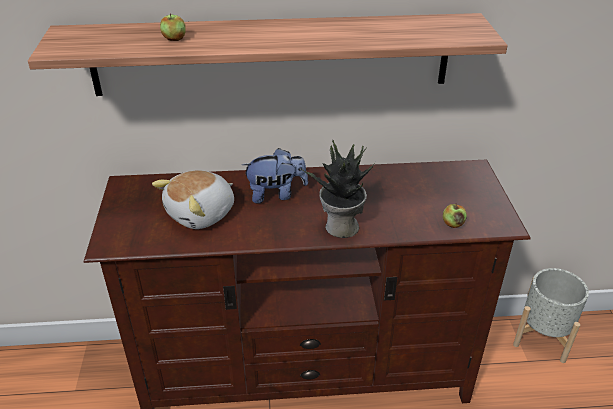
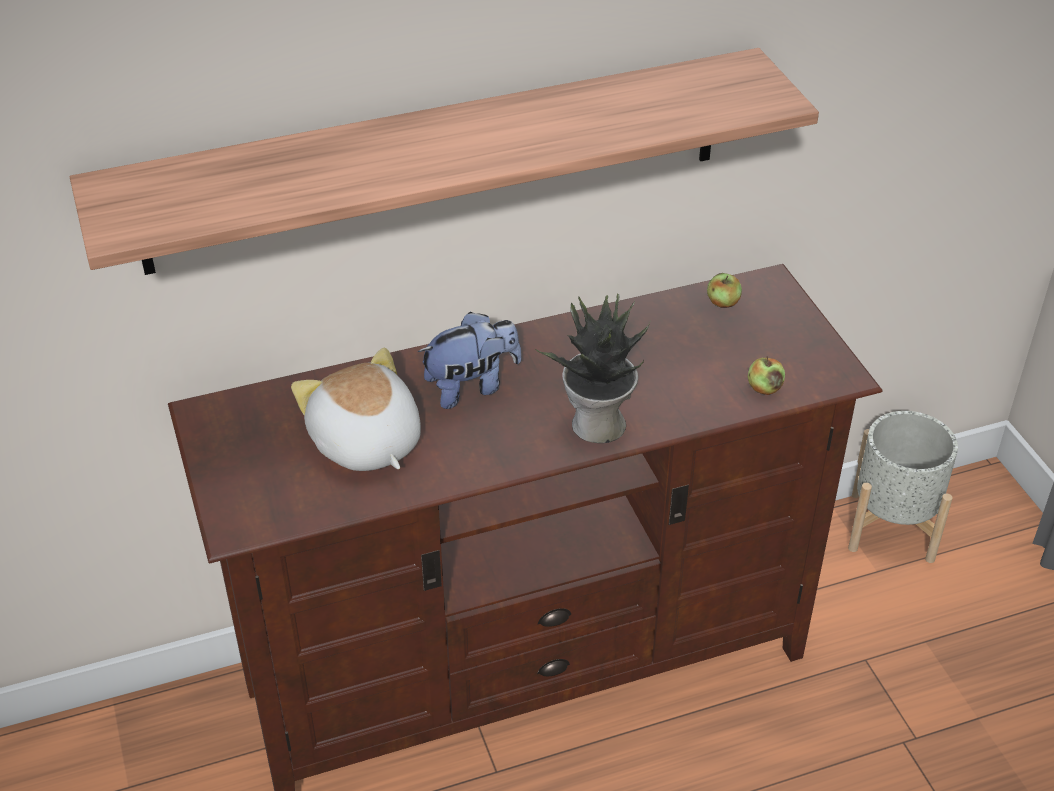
camera: 15 degrees left, 5 degrees up
plush toy [152,170,234,229] -> plush toy turned 120 degrees clockwise [291,348,421,471]
apple [160,13,186,41] -> apple moved to [707,273,742,308]

